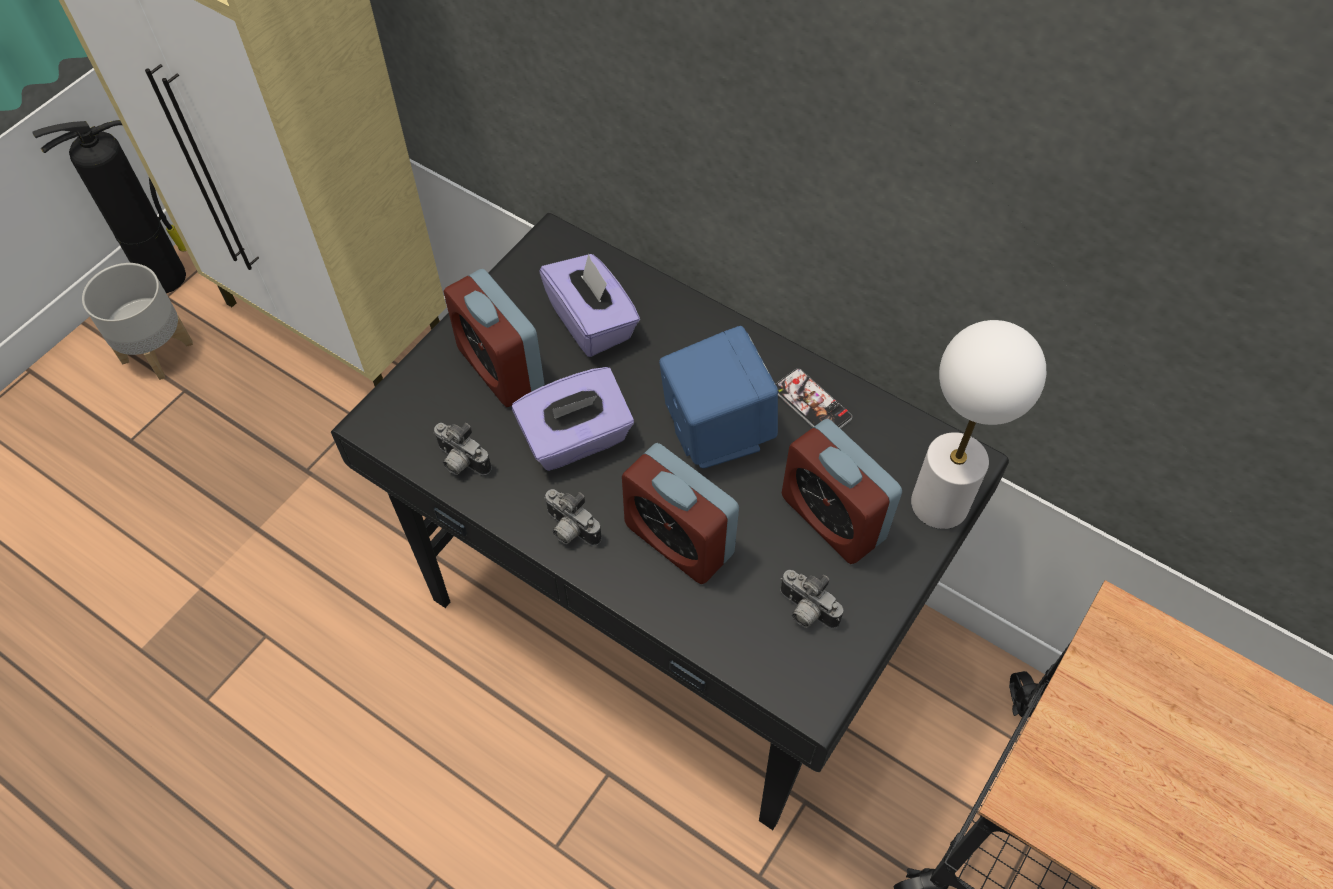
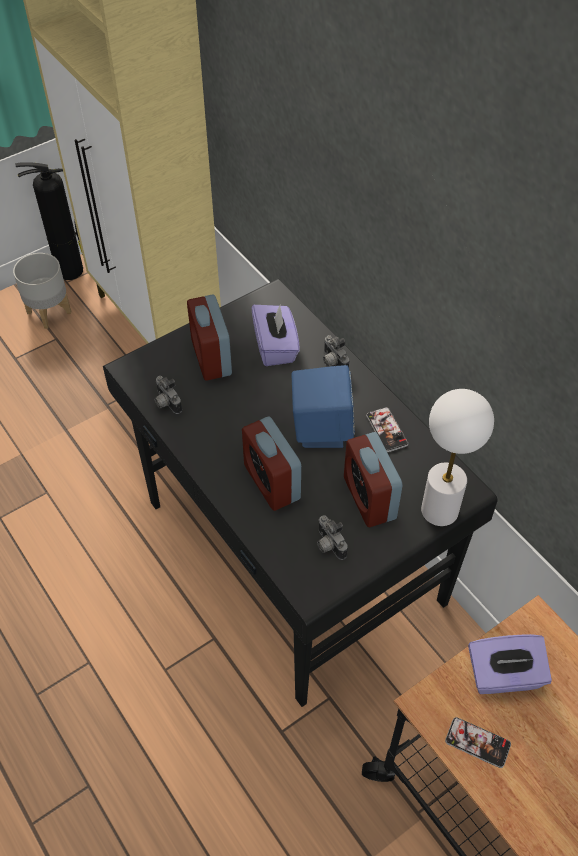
camera: 20 degrees right, 5 degrees down
purple tissue box [512,367,634,471] -> purple tissue box moved to [468,634,552,694]
camera [544,489,602,546] -> camera moved to [323,335,349,367]
none -> phone [445,717,511,768]

